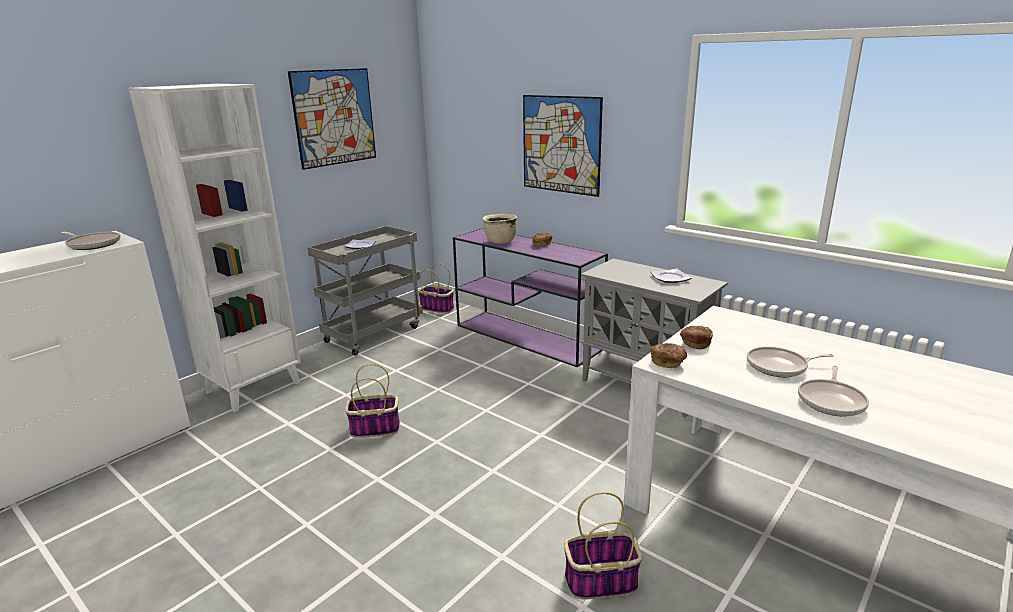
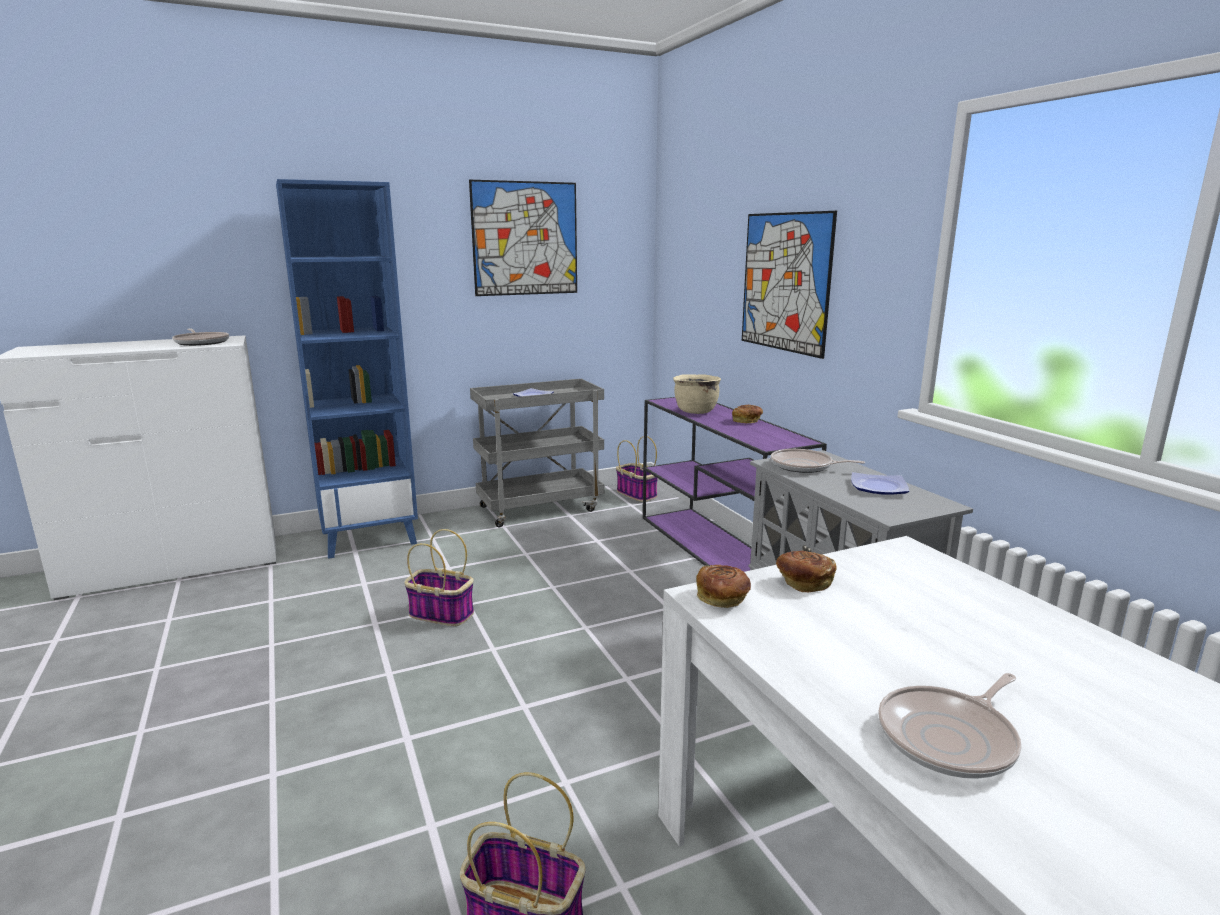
camera: 25 degrees right, 5 degrees down
white bookcase [128,84,301,412] -> blue bookcase [276,179,418,559]
frying pan [747,347,834,377] -> frying pan moved to [771,449,865,473]

